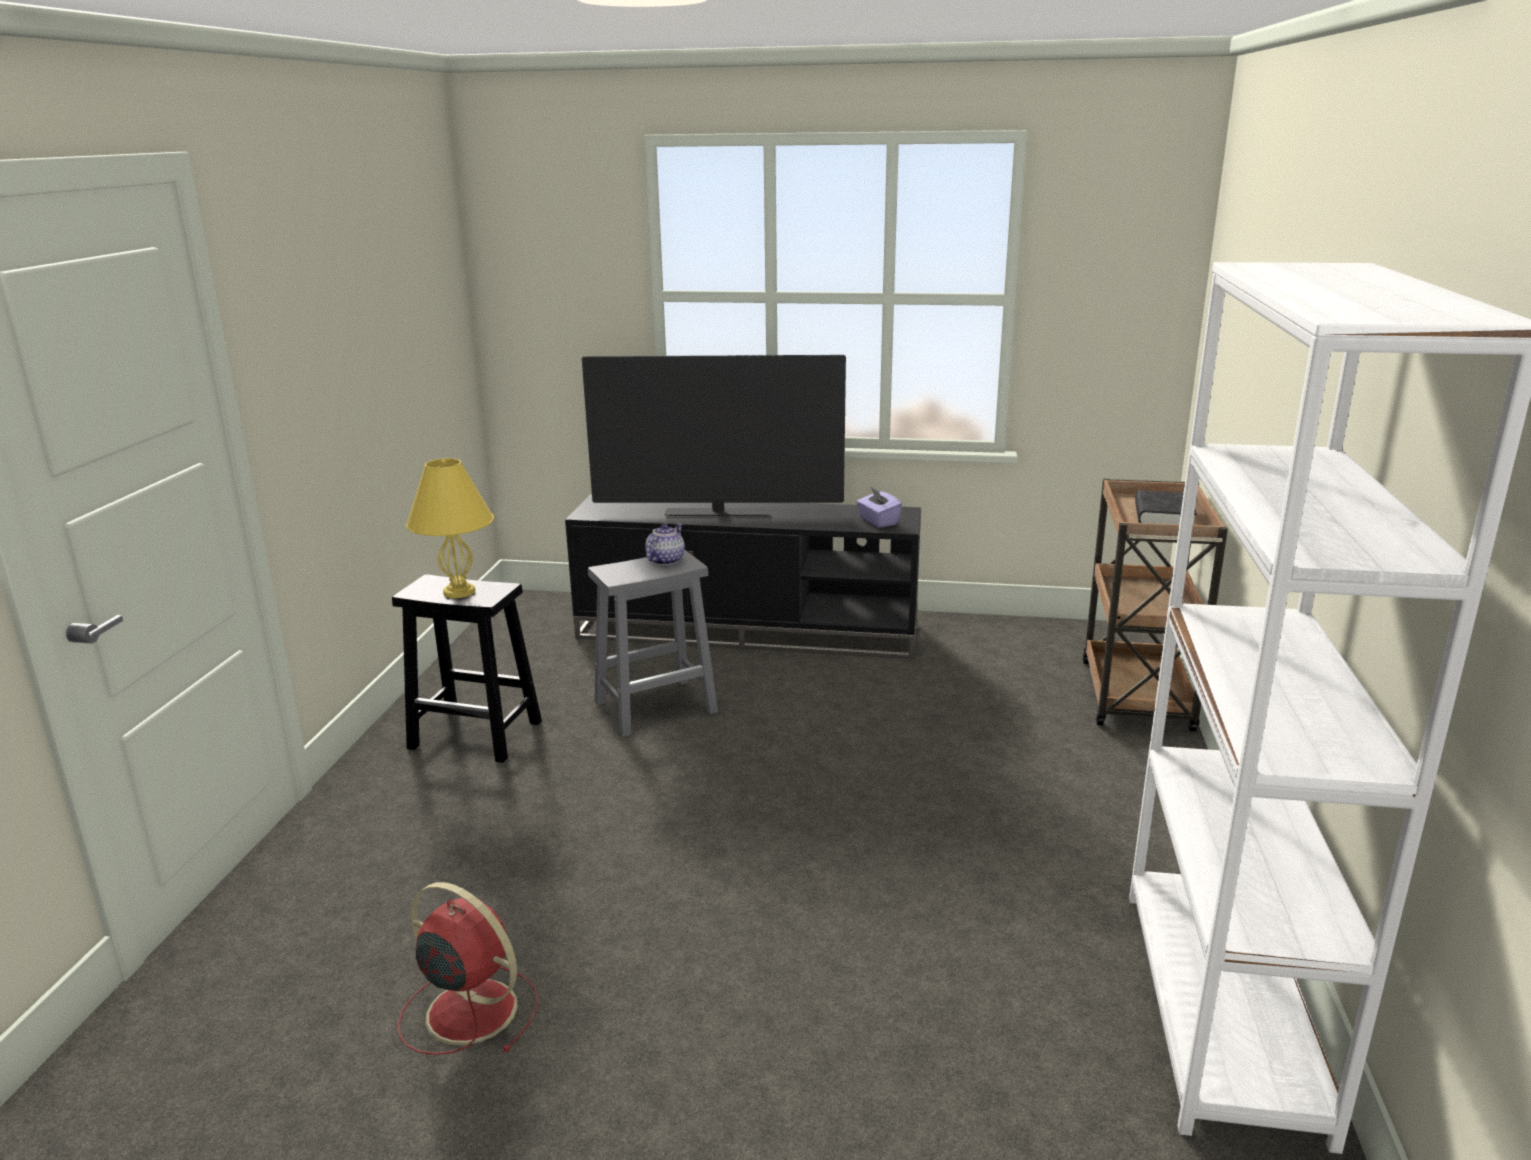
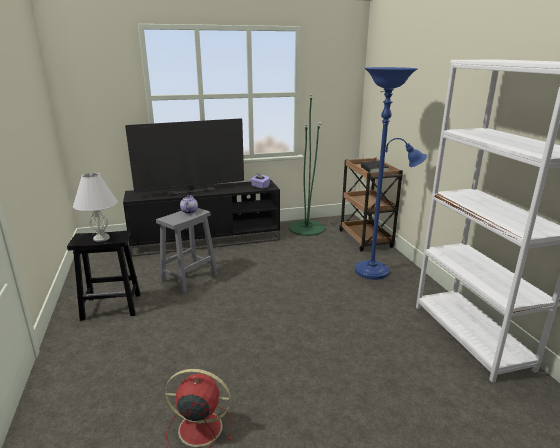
camera: 25 degrees left, 0 degrees up
yellow table lamp [406,458,494,598] -> white table lamp [73,173,118,242]
none -> green floor lamp [289,93,325,236]
none -> blue floor lamp [355,67,427,280]

